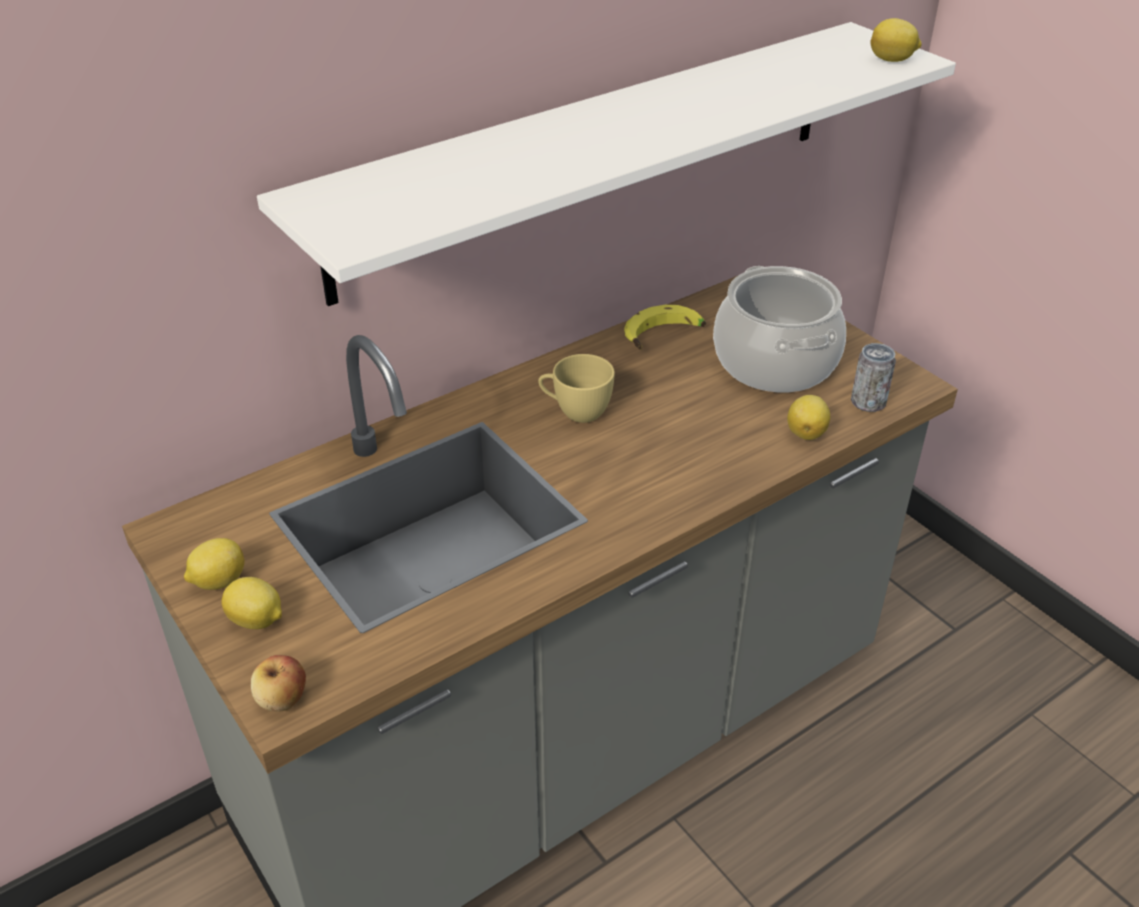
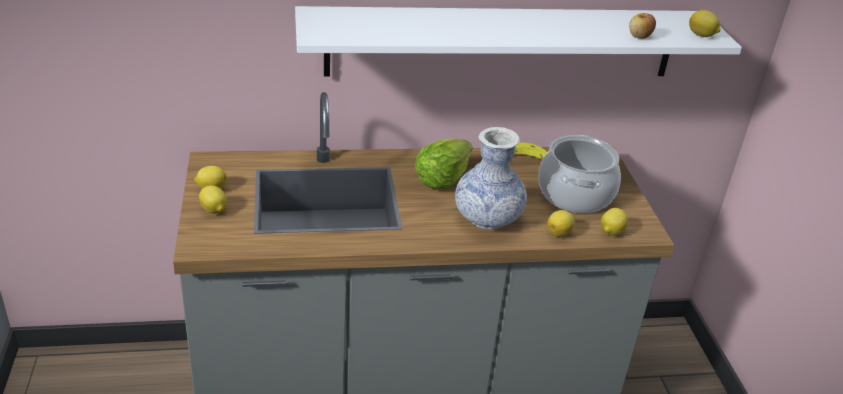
camera: 25 degrees right, 5 degrees down
apple [251,655,306,711] -> apple moved to [629,13,656,39]
yellow cup [538,354,615,423] -> lettuce [414,138,472,189]
can [851,343,896,412] -> lemon [601,208,628,235]
none -> vase [455,127,527,230]

